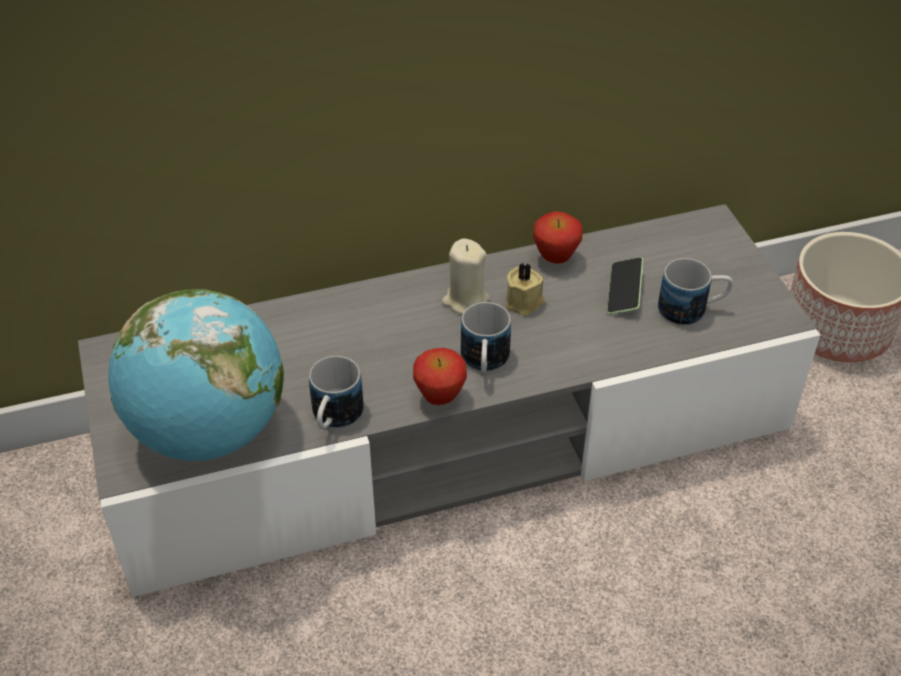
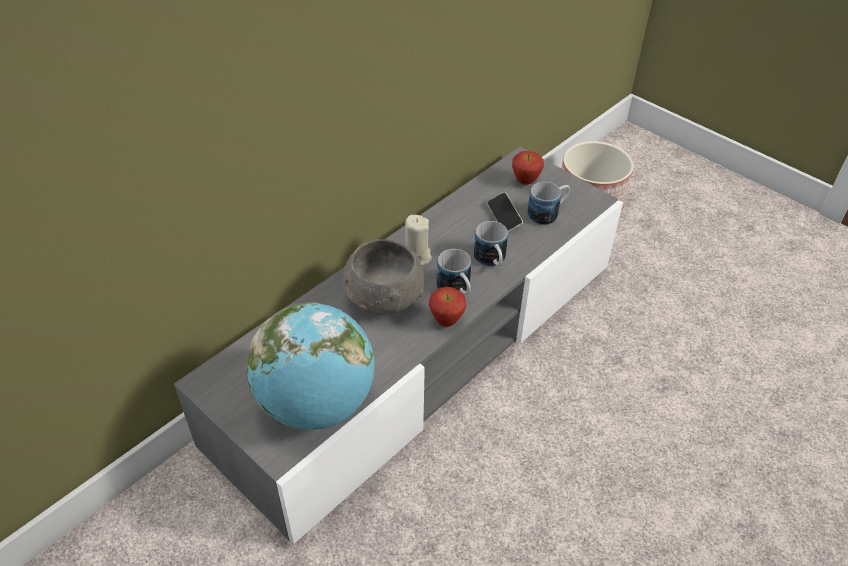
camera: 30 degrees left, 0 degrees up
mug [309,356,364,430] -> mug moved to [473,221,508,267]
beige candle [506,263,545,316] -> none
apple [533,211,583,264] -> apple moved to [512,151,544,185]
none -> grey bowl [343,239,424,315]

